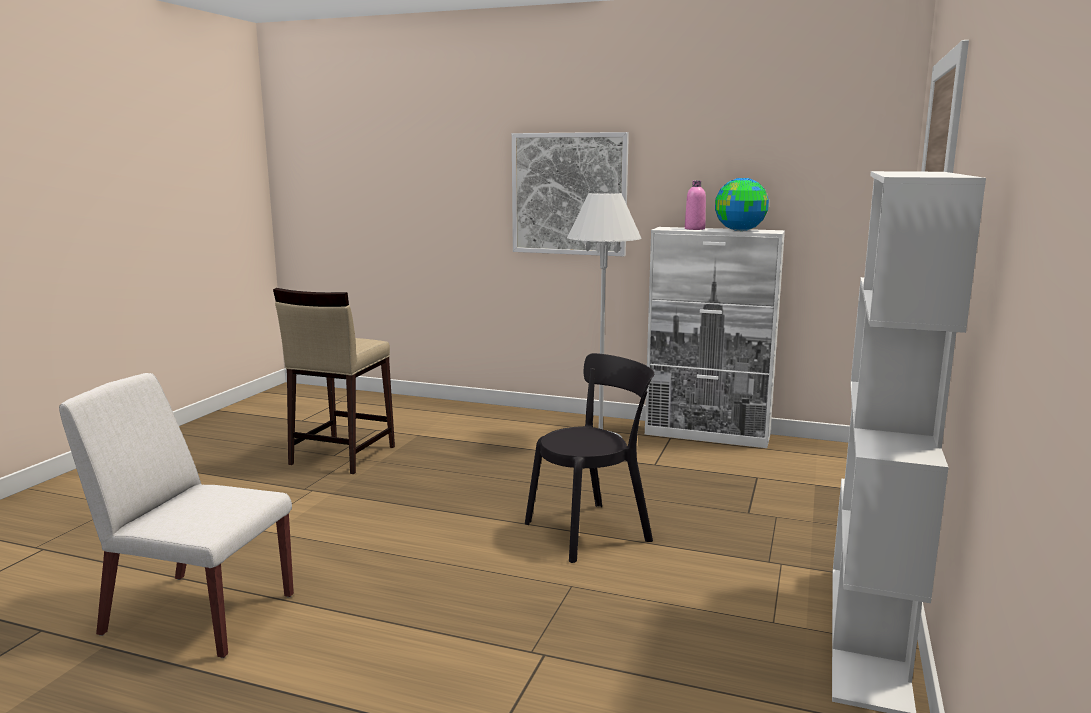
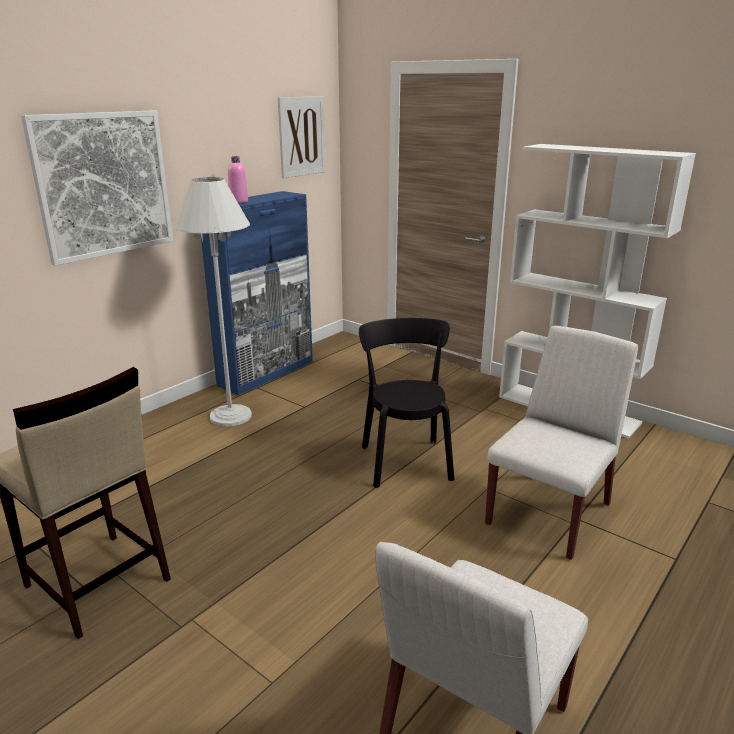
camera: 70 degrees left, 10 degrees up
white cabinet [645,227,785,448] -> blue cabinet [201,191,313,395]
globe [715,178,769,231] -> none
none -> picture [278,96,326,178]
none -> white chair [485,326,638,560]

